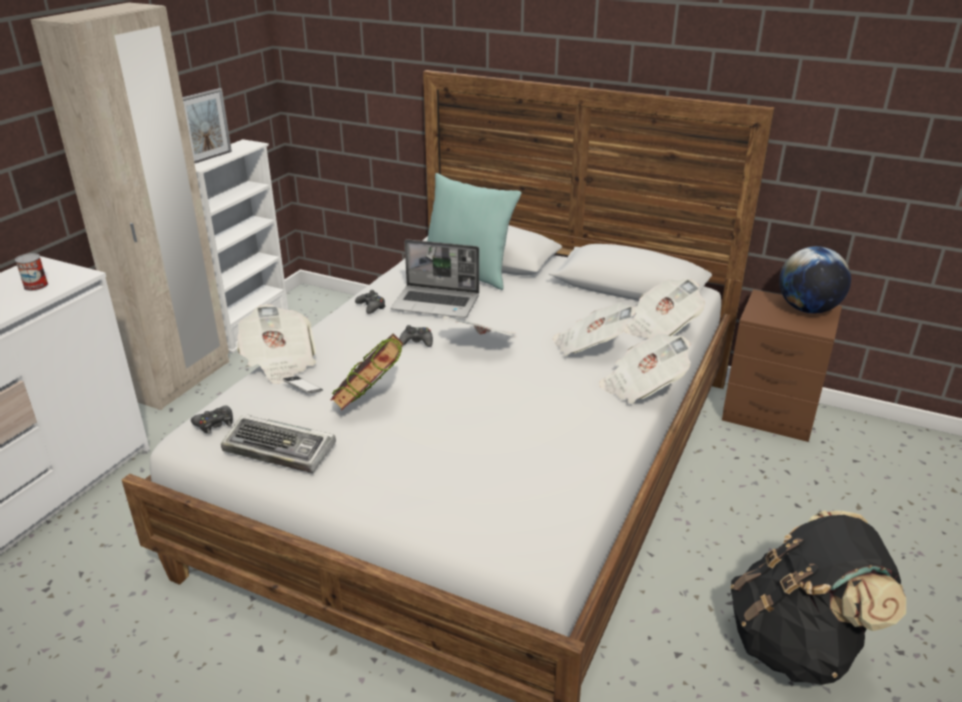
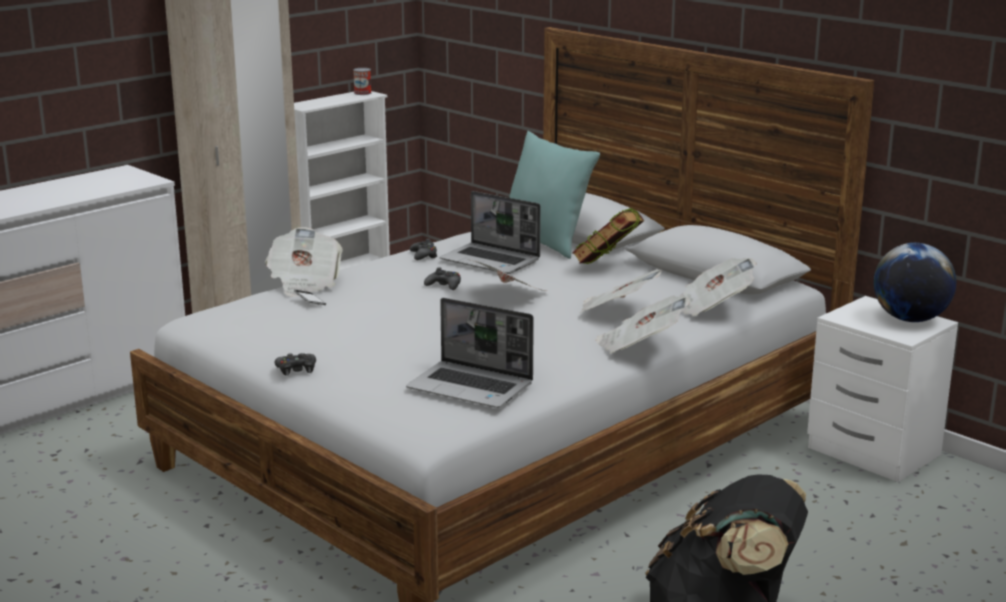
camera: 20 degrees right, 10 degrees down
can [15,253,48,291] -> can moved to [353,68,371,95]
picture frame [182,88,232,163] -> none
black game controller [191,406,233,434] -> black game controller moved to [275,353,316,375]
keyboard [221,415,336,473] -> none
book [331,334,403,411] -> book moved to [572,207,644,264]
brown nightstand [722,289,842,442] -> white nightstand [807,296,958,482]
none -> laptop [406,298,534,408]

